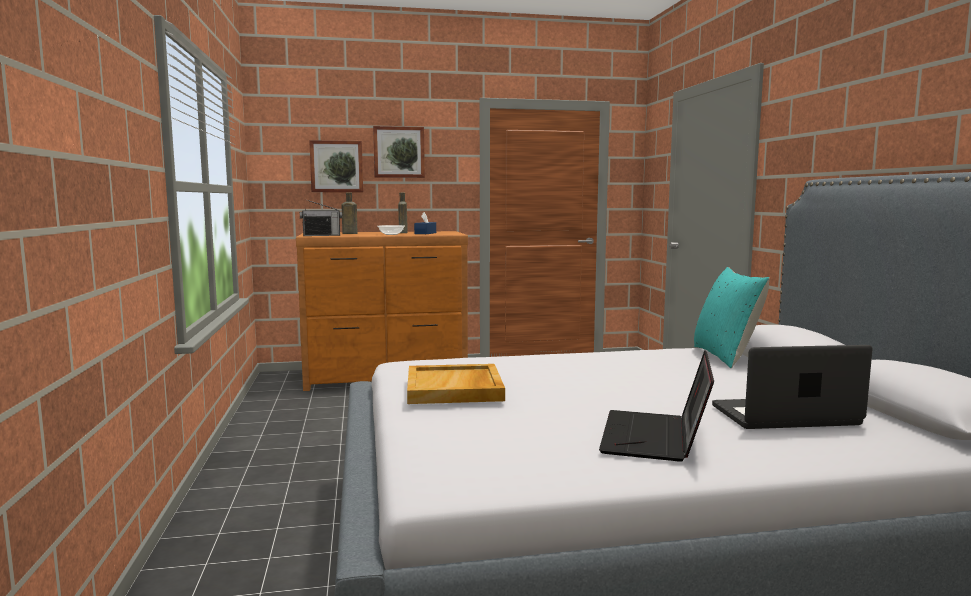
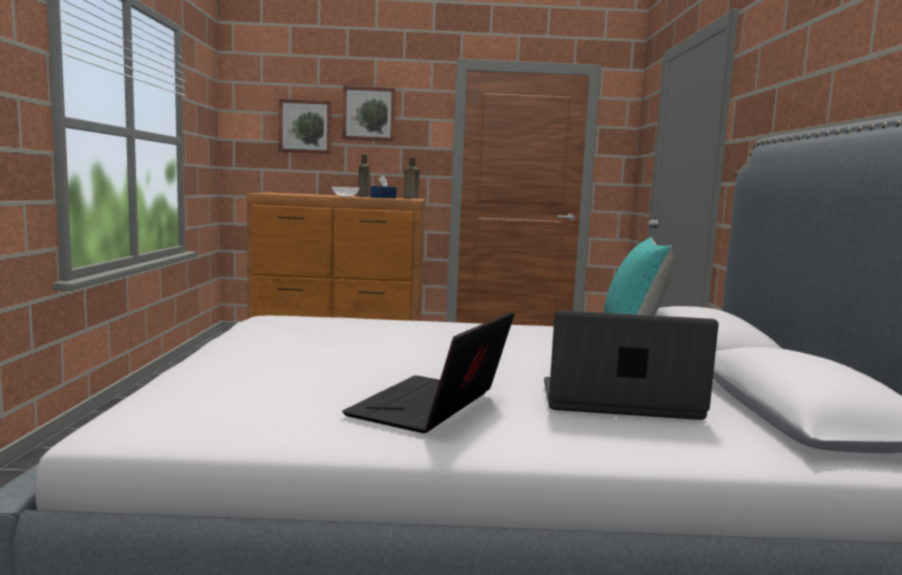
camera: 10 degrees right, 0 degrees up
radio [300,199,342,236] -> none
brown bottle [342,192,357,234] -> brown bottle moved to [404,158,419,199]
beige tray [407,364,505,404] -> none

